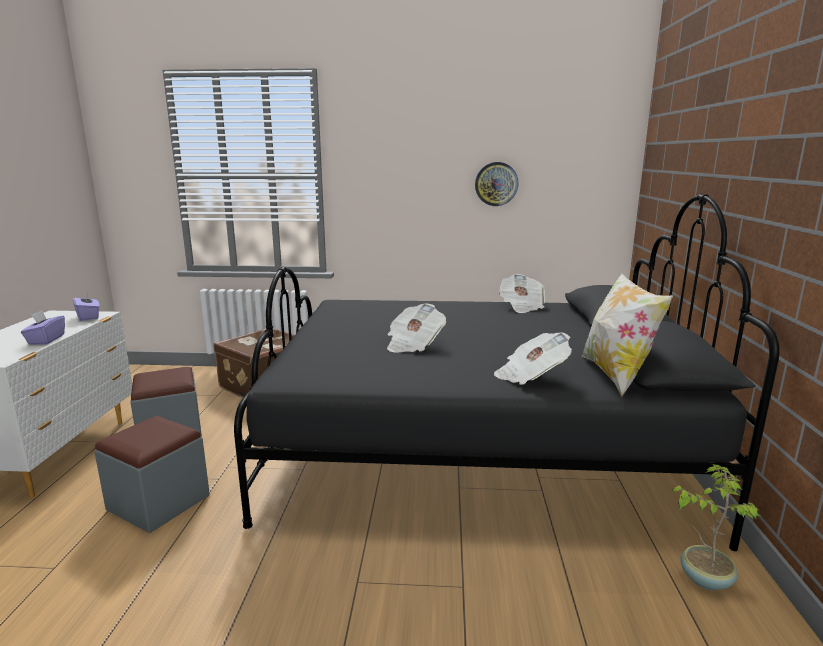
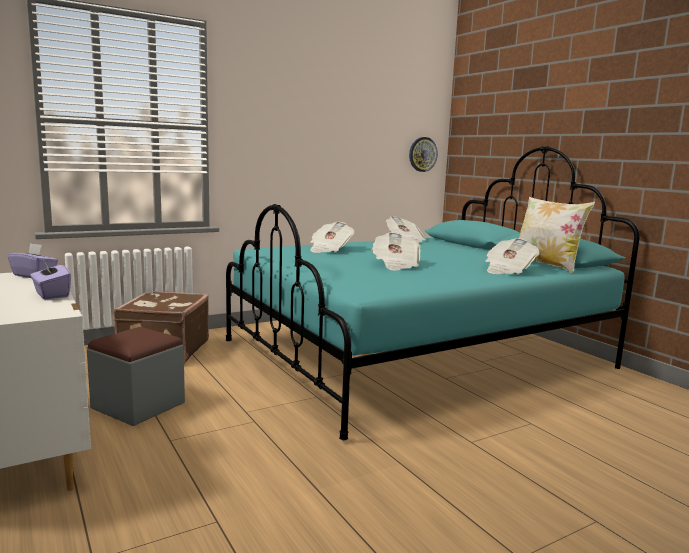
camera: 35 degrees left, 5 degrees down
grey ottoman [94,416,210,533] -> none
black bed [234,194,780,551] -> turquoise bed [226,146,640,441]
wall clock [475,162,518,206] -> wall clock moved to [409,137,438,172]
potted plant [671,464,760,590] -> none
none -> newspaper [310,222,355,253]

